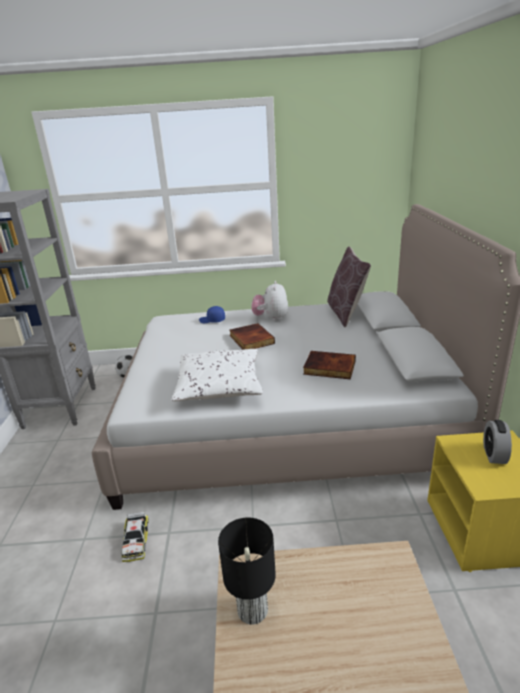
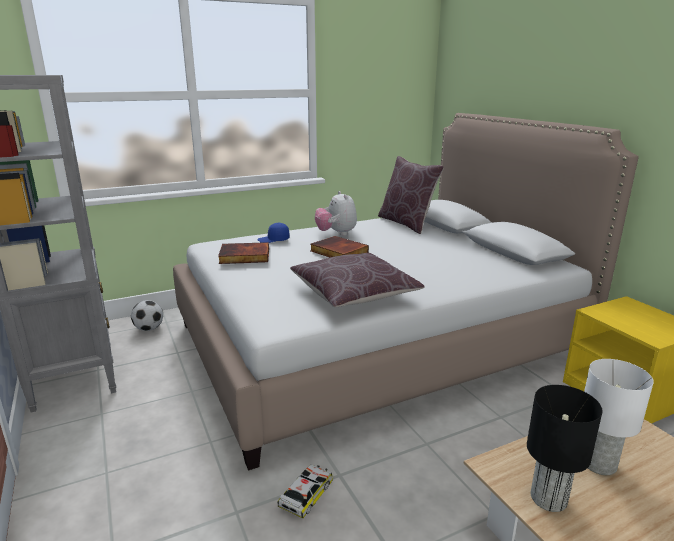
camera: 25 degrees left, 5 degrees down
toy car [122,512,149,562] -> toy car turned 120 degrees counterclockwise [277,464,333,518]
white pillow [172,349,263,401] -> brown pillow [290,253,425,307]
book [303,351,356,379] -> book moved to [218,242,269,264]
alarm clock [483,420,512,464] -> none
none -> white table lamp [584,359,654,475]

